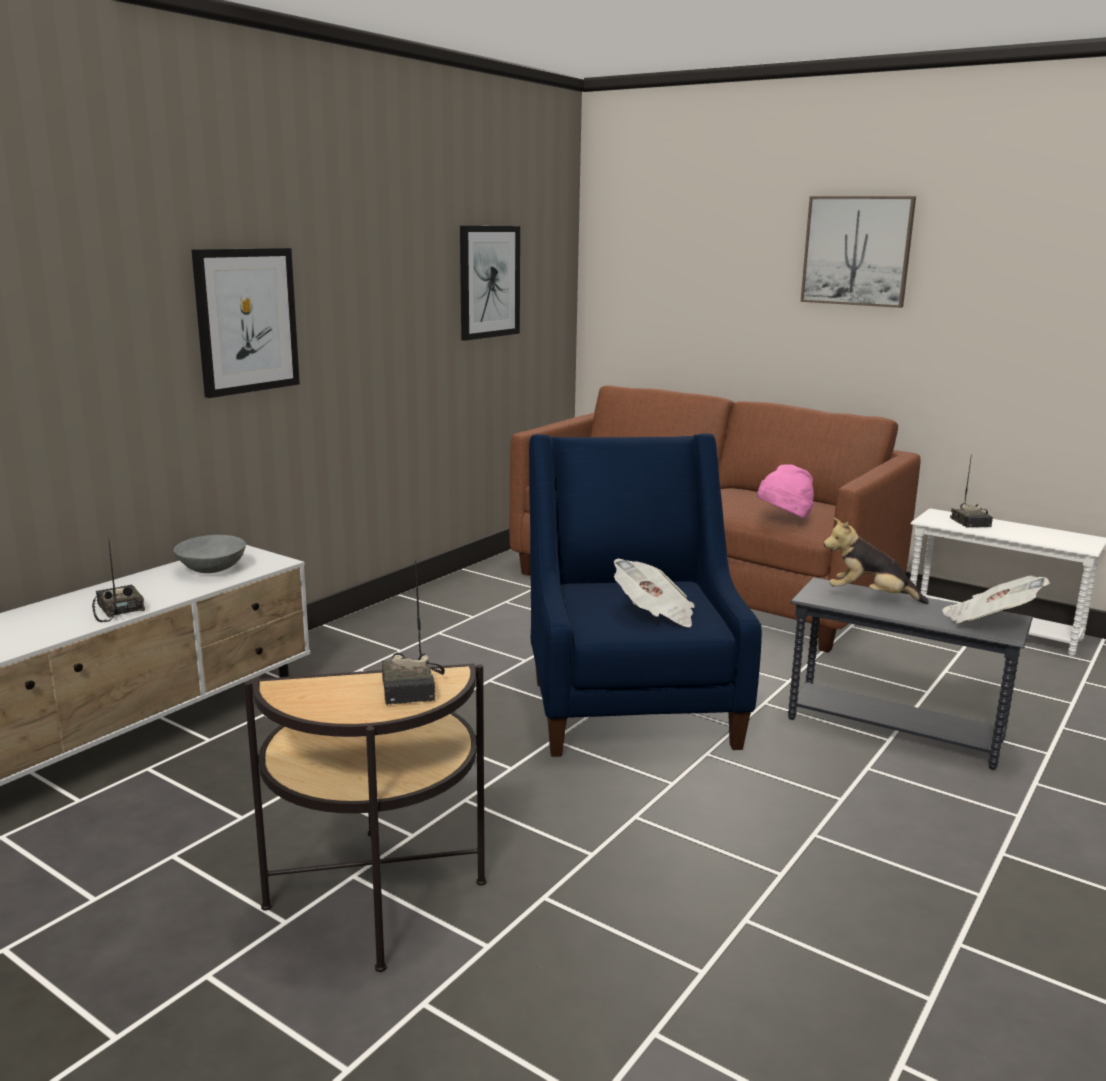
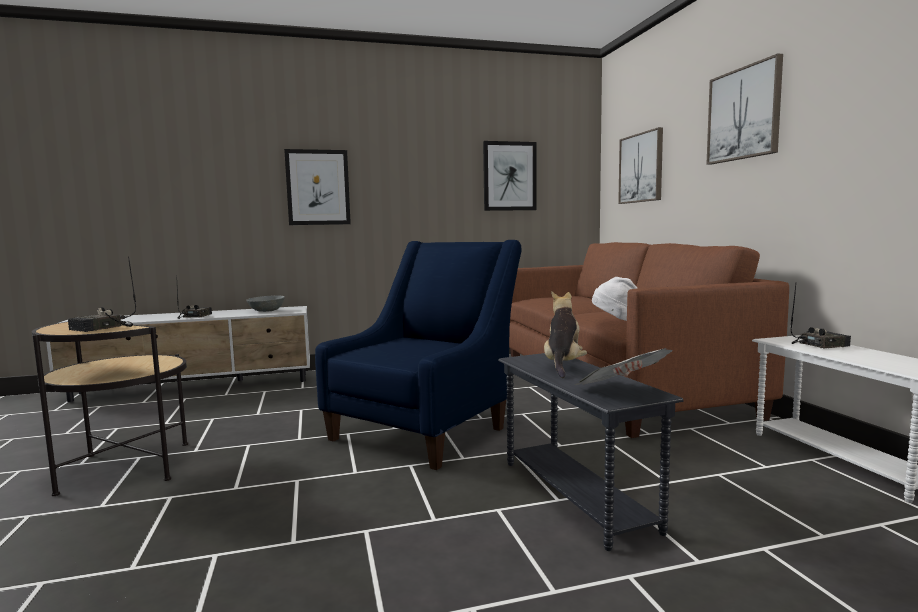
camera: 40 degrees right, 10 degrees down
newspaper [614,559,694,627] -> none
pink hat [757,464,814,519] -> white hat [592,277,637,321]
plush toy [824,518,929,604] -> plush toy turned 45 degrees clockwise [544,291,587,378]
radio [950,454,993,528] -> radio turned 135 degrees counterclockwise [791,285,851,348]
none -> picture [618,127,663,204]

